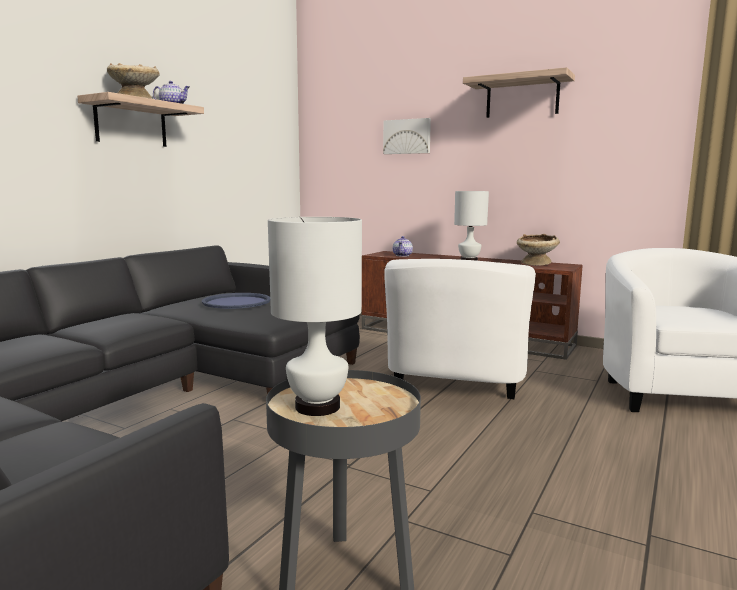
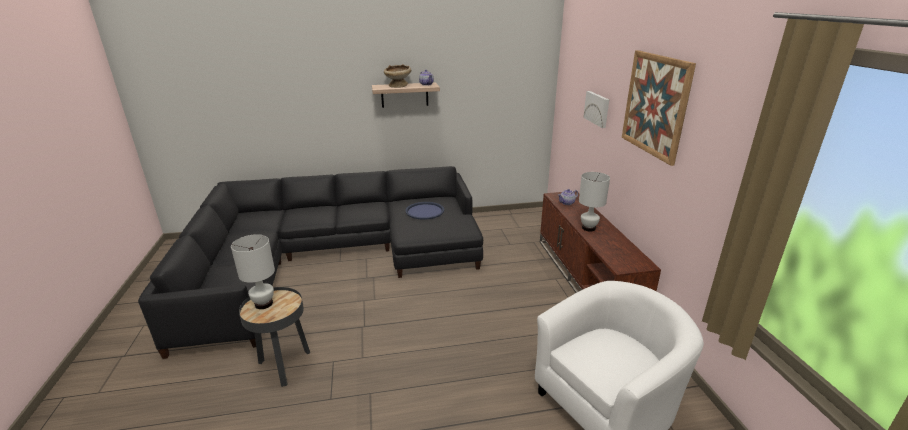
camera: 50 degrees right, 15 degrees up
white armchair [384,259,536,399] -> none
shelf [463,67,575,118] -> picture [622,50,696,166]
beige bowl [517,234,560,266] -> none

